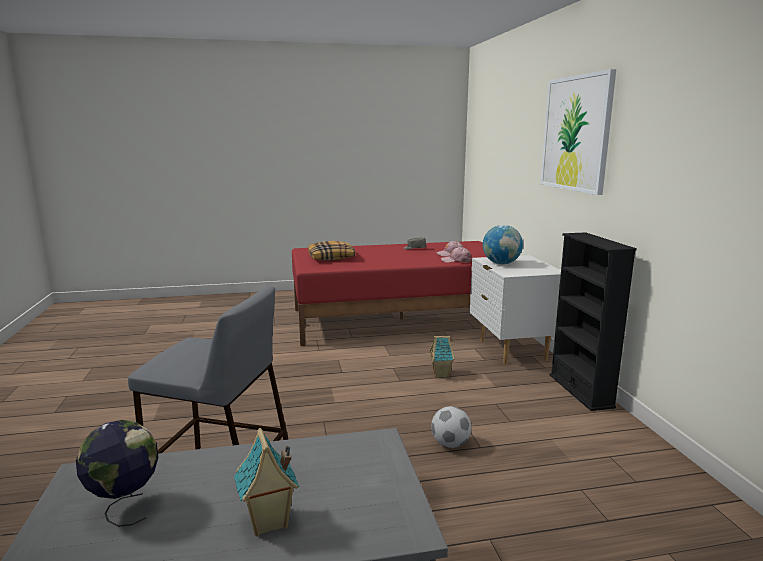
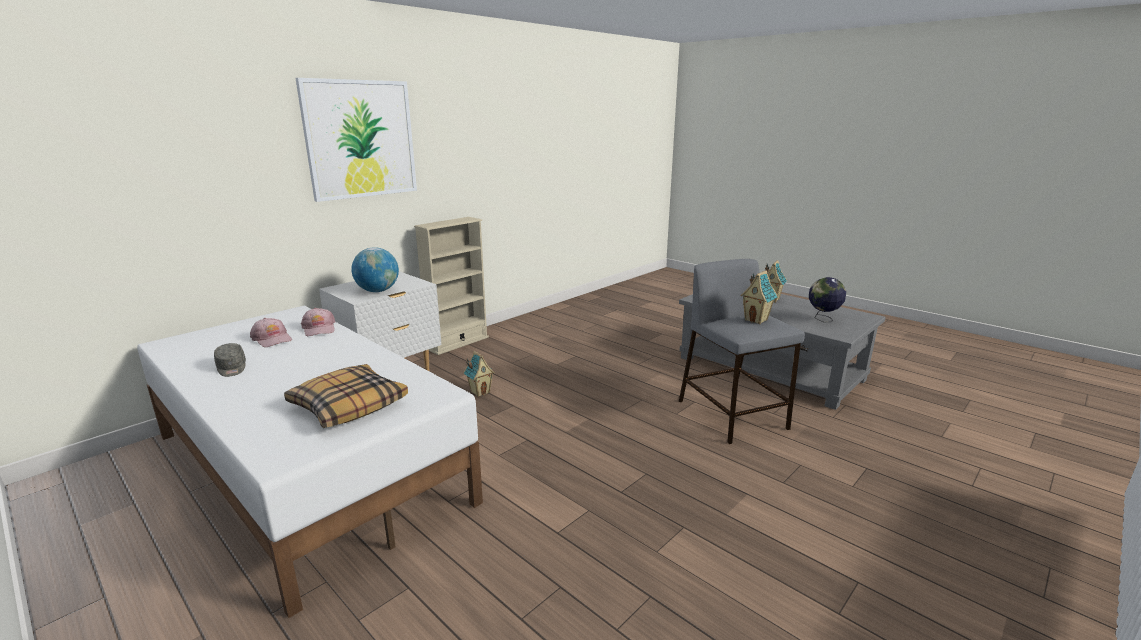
camera: 125 degrees left, 5 degrees up
red bed [292,241,486,346] -> white bed [137,306,483,618]
football [431,406,471,448] -> none
black bookcase [549,232,637,411] -> beige bookcase [414,217,489,355]
none -> toy house [740,270,778,324]

